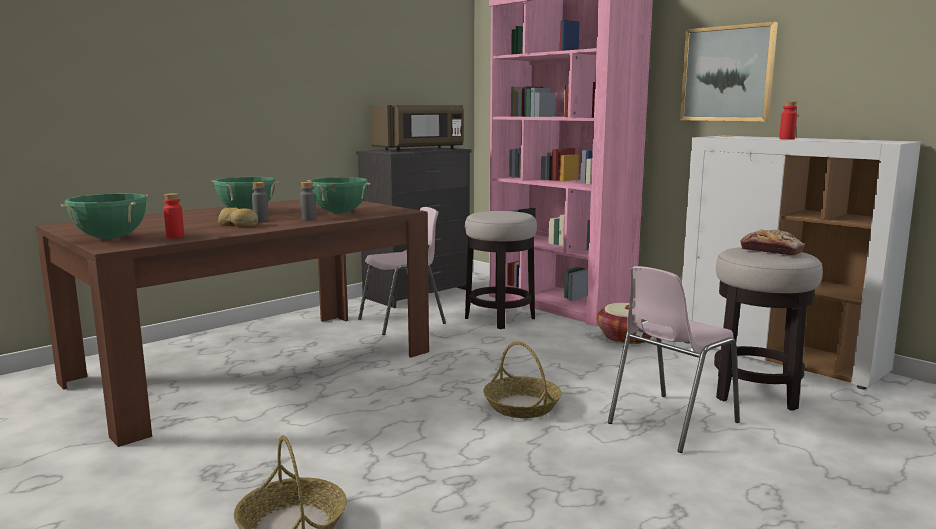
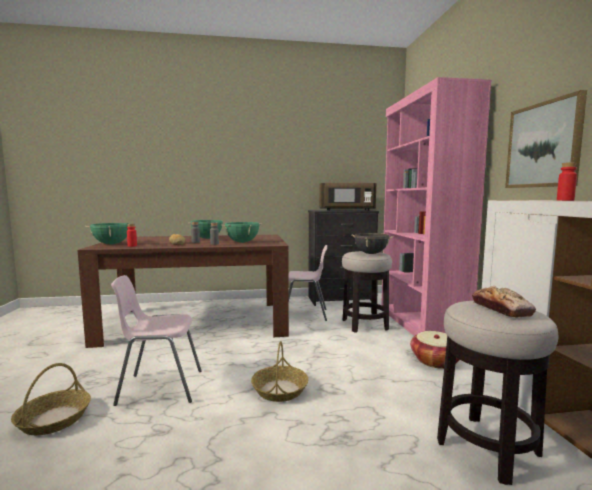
camera: 35 degrees right, 5 degrees down
pink chair [608,266,740,453] -> pink chair moved to [111,275,202,406]
none -> black cooking pot [351,233,393,254]

